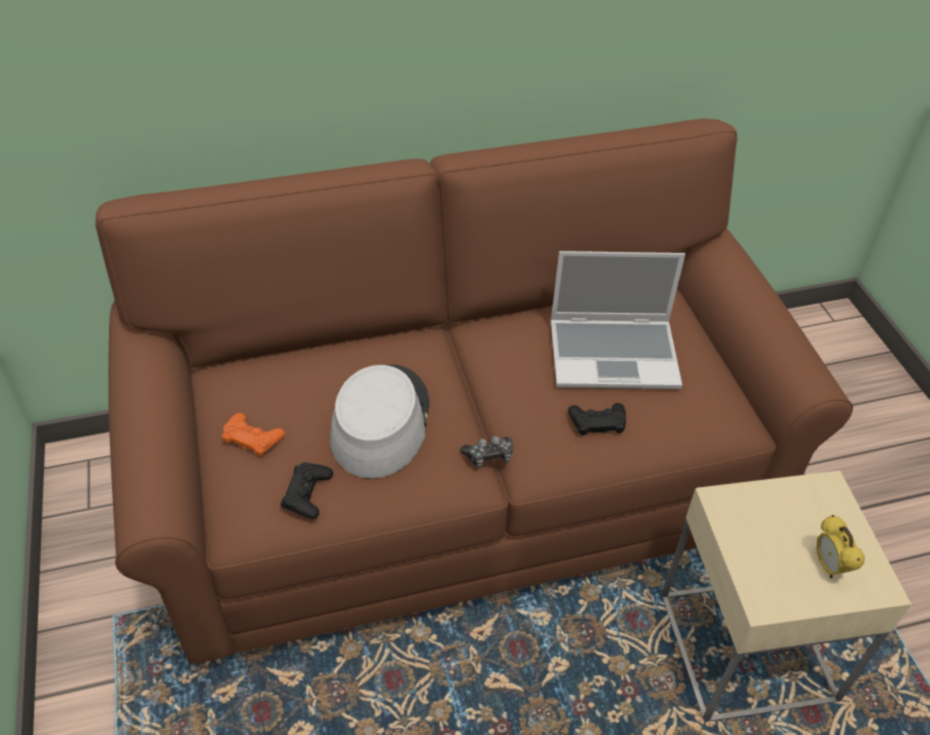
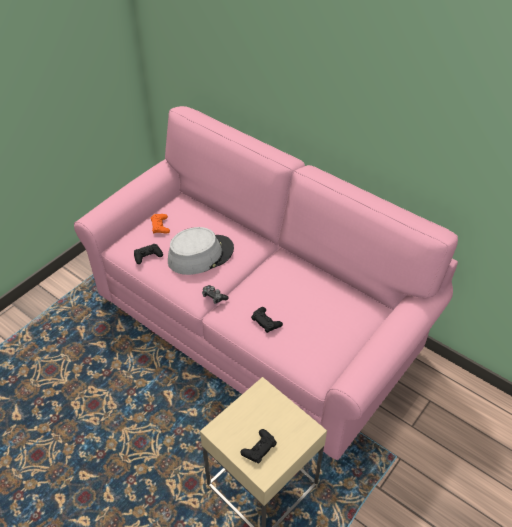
camera: 55 degrees right, 0 degrees up
brown sofa [95,119,853,664] -> pink sofa [74,106,458,460]
laptop [551,251,685,389] -> none
alarm clock [816,515,865,578] -> black game controller [240,429,277,464]

